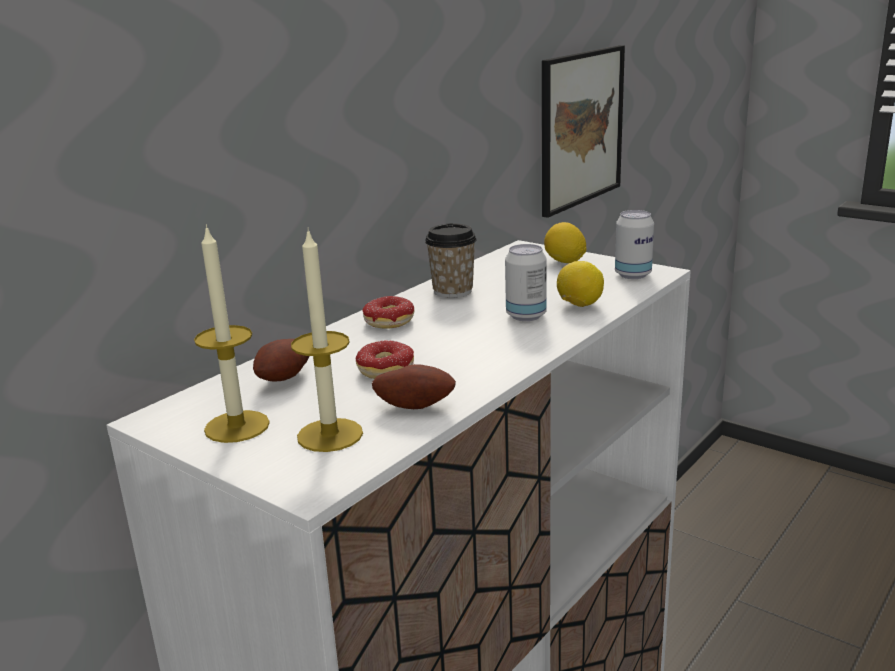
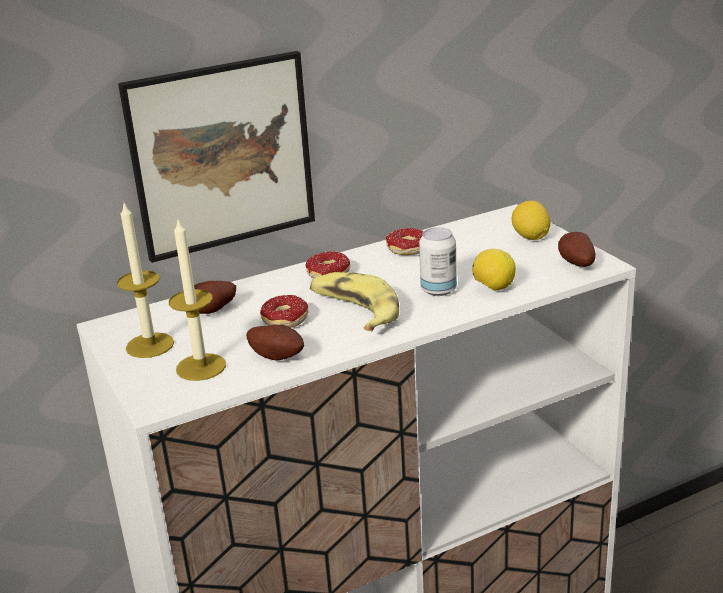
camera: 25 degrees right, 5 degrees up
cup [425,223,477,298] -> donut [386,228,424,255]
picture [542,45,625,218] -> picture moved to [118,51,315,263]
can [615,210,654,279] -> potato [558,232,596,267]
none -> banana [310,272,399,331]

